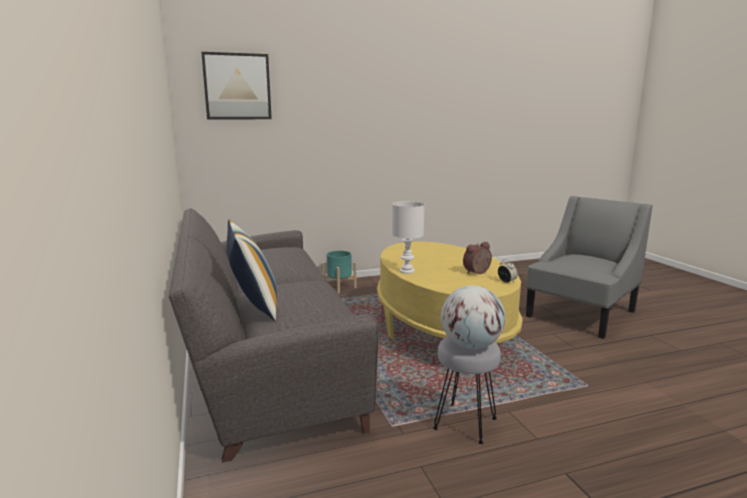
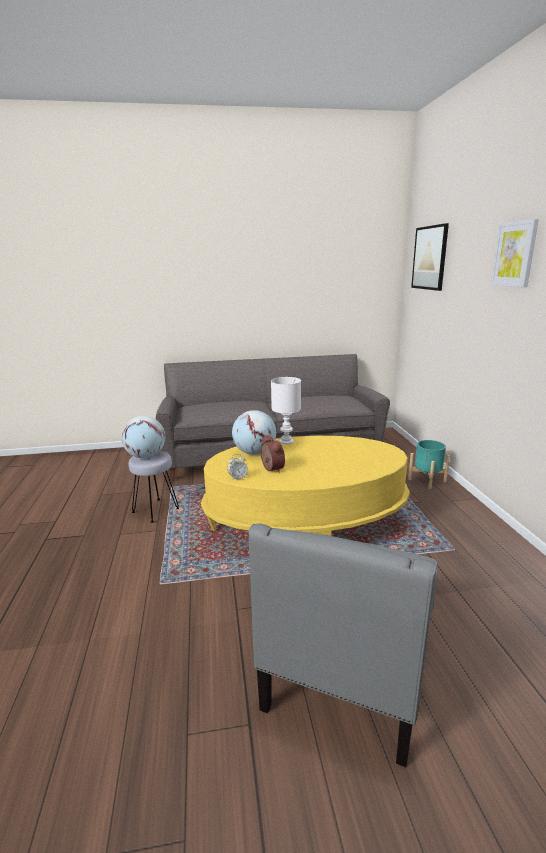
camera: 100 degrees right, 5 degrees up
pillow [227,219,277,321] -> none
grey armchair [526,196,653,339] -> grey armchair turned 60 degrees clockwise [248,524,437,767]
none -> globe [232,410,276,455]
none -> picture [491,219,539,287]

